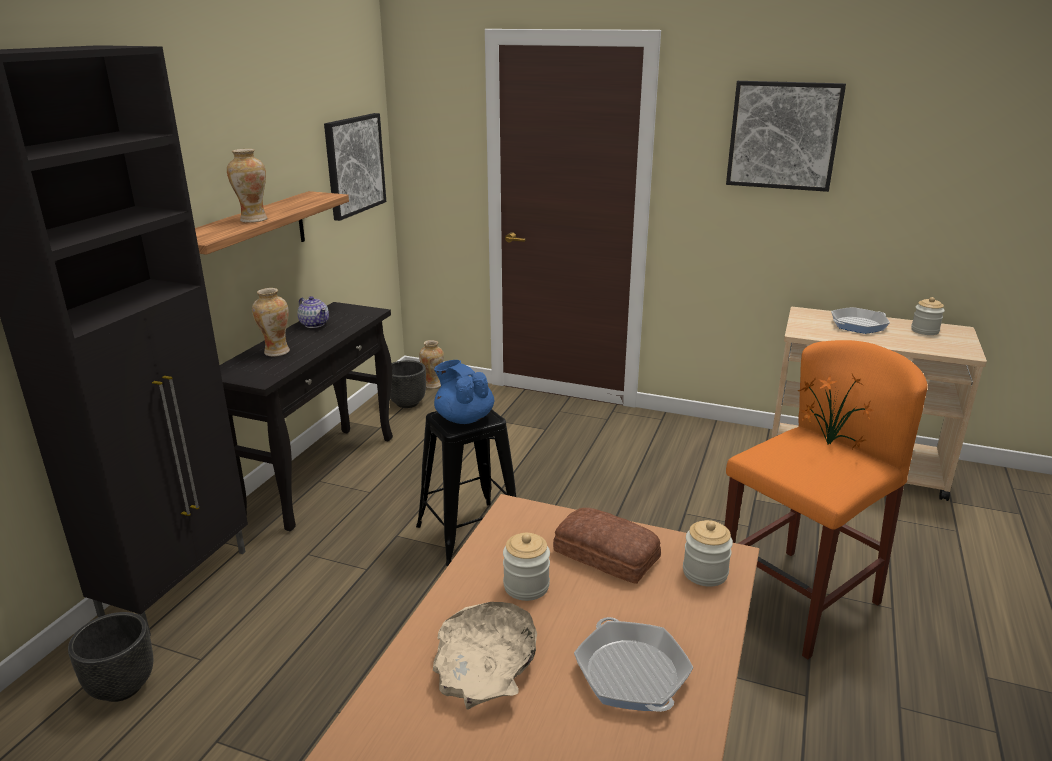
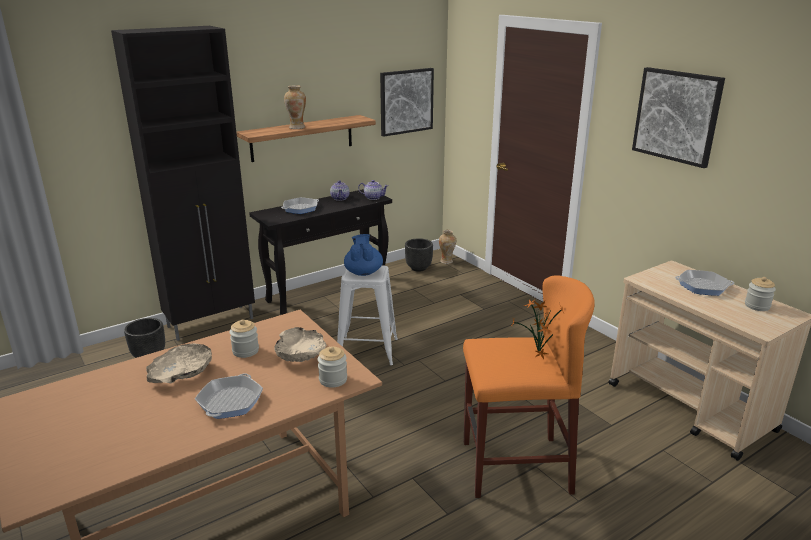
camera: 35 degrees right, 0 degrees up
vase [252,288,290,356] -> frying pan [281,197,319,214]
black stool [416,409,516,566] -> white stool [337,265,398,365]
bread [553,508,661,584] -> beige bowl [274,327,327,362]
none -> teapot [358,180,388,200]

